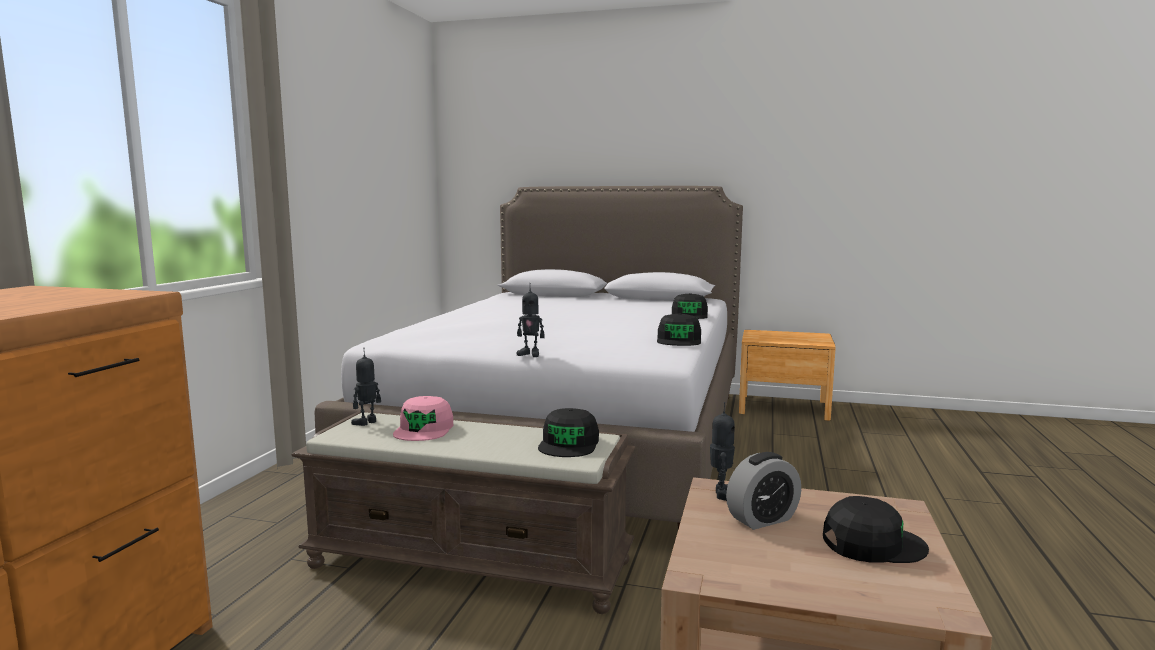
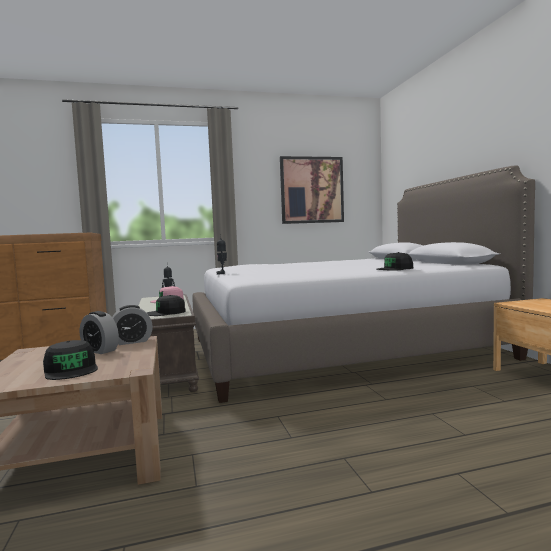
camera: 60 degrees right, 5 degrees down
black cap [657,314,701,346] -> none
toy robot [710,402,735,501] -> alarm clock [112,305,153,345]
none -> picture [280,156,344,224]

